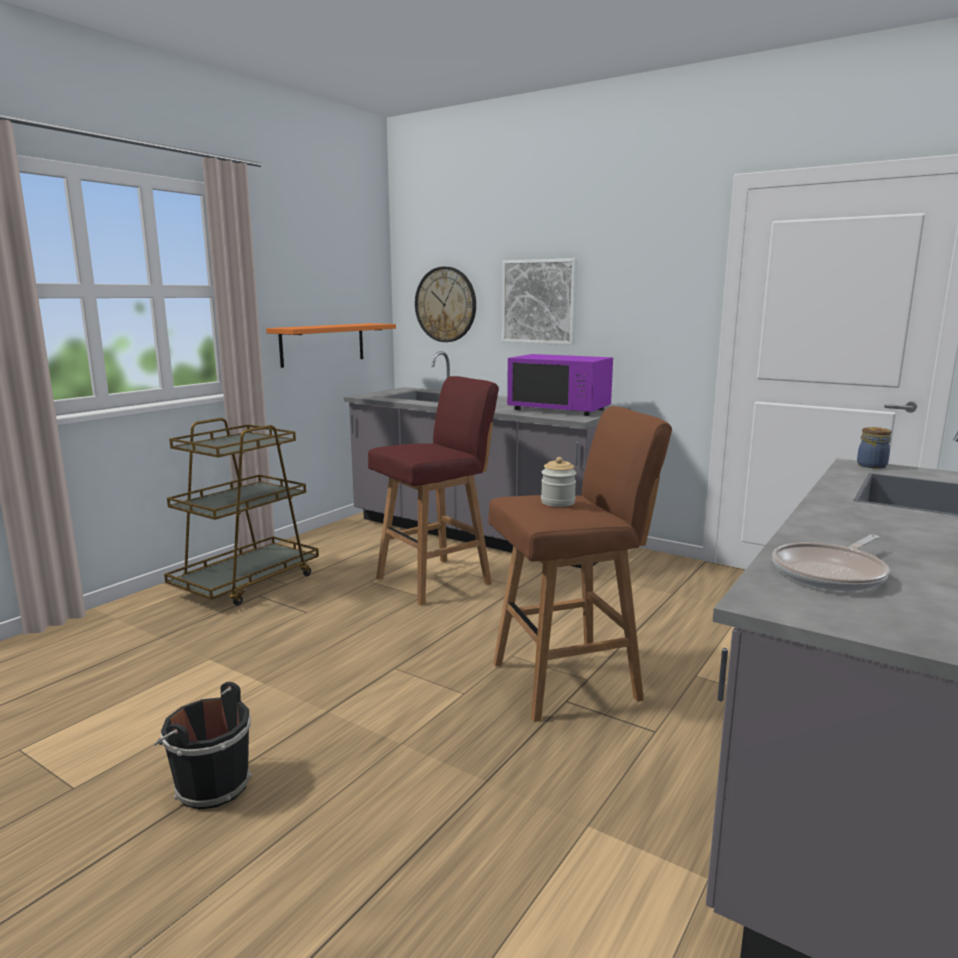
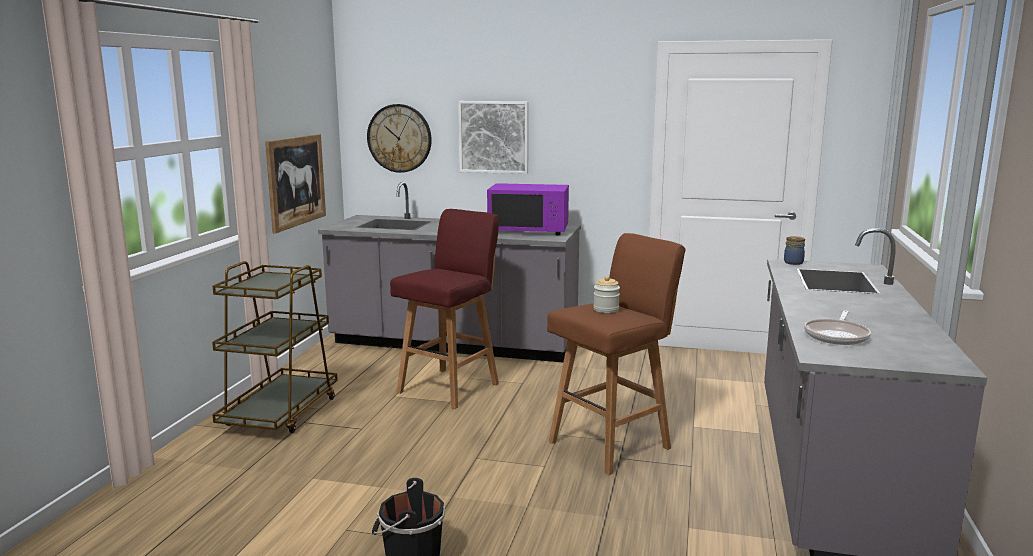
camera: 20 degrees left, 0 degrees up
orange shelf [266,323,396,368] -> picture [265,134,326,233]

